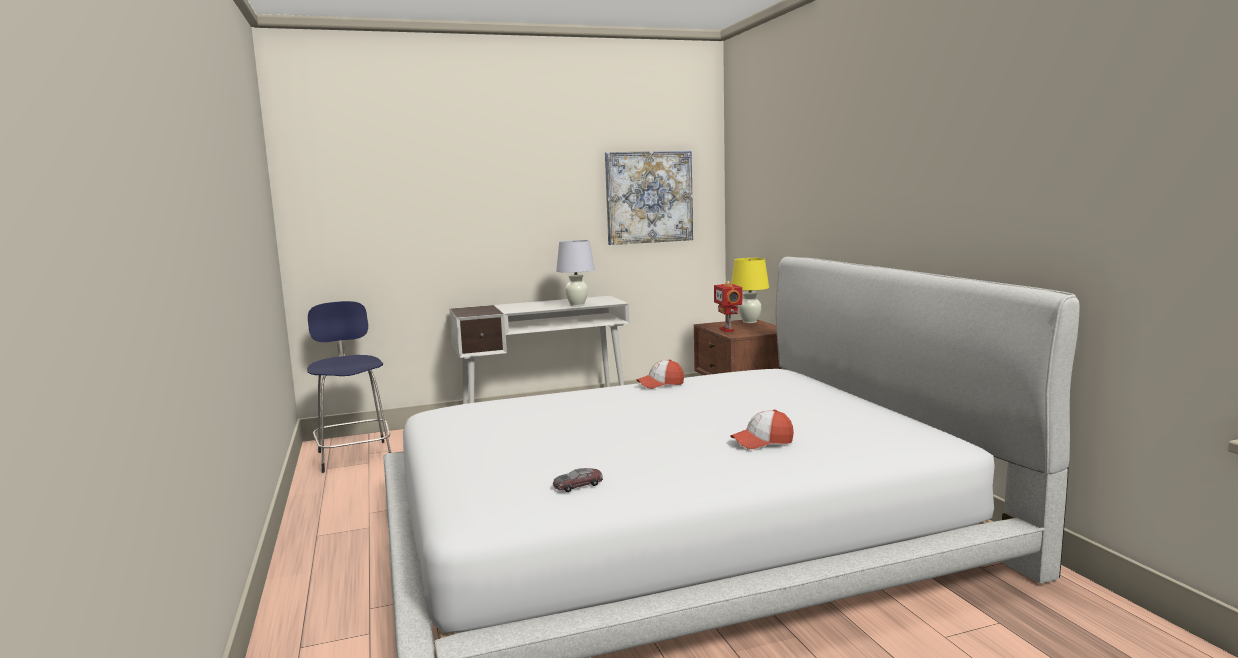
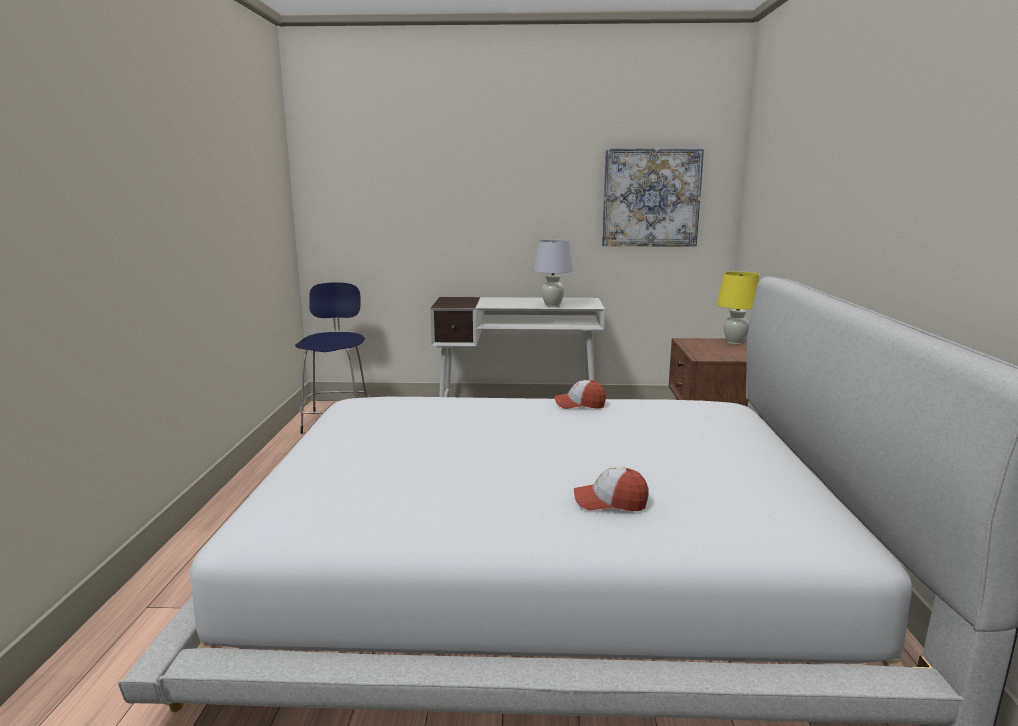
camera: 20 degrees right, 5 degrees up
toy car [553,468,603,492] -> none
toy robot [714,281,742,332] -> none

